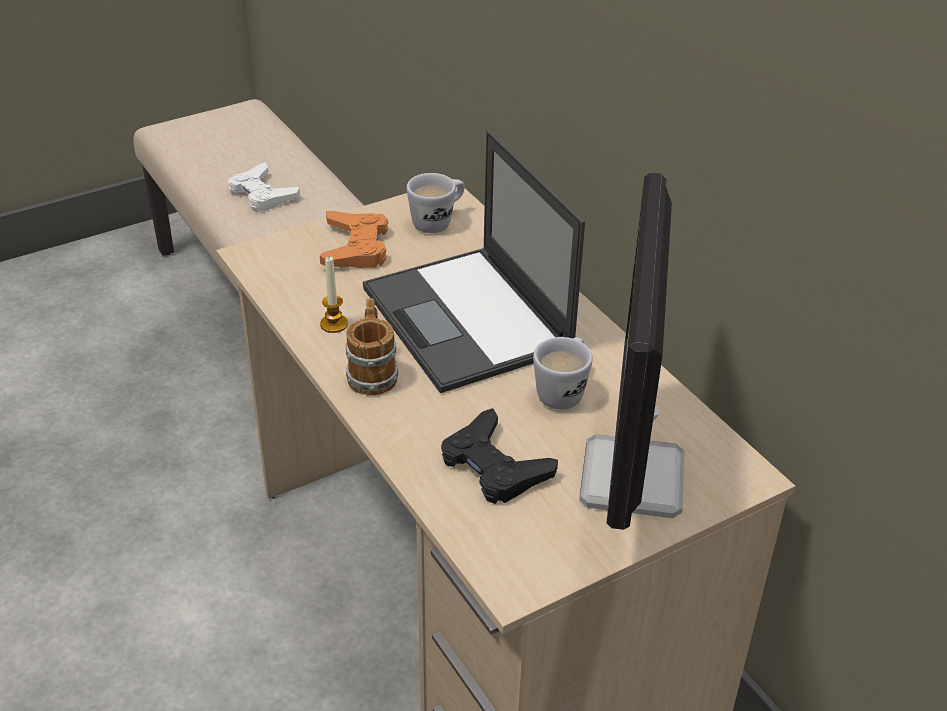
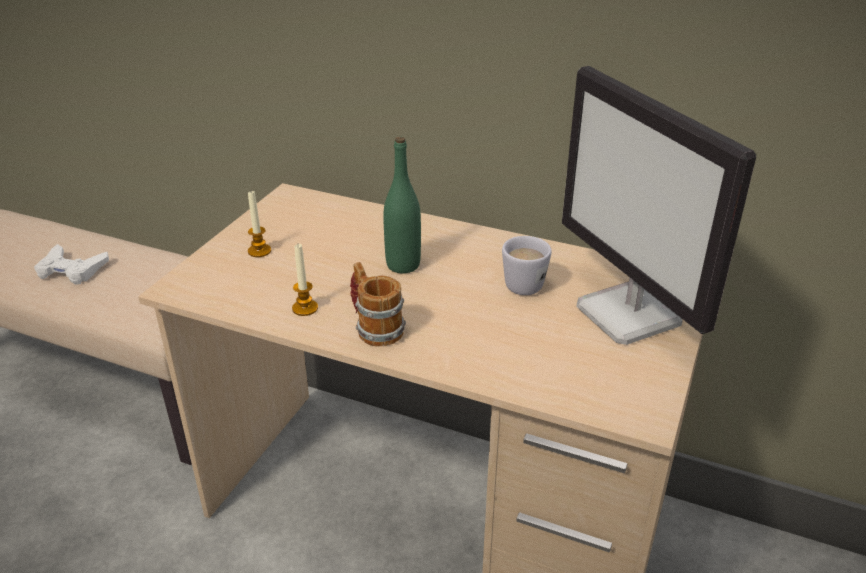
camera: 35 degrees left, 5 degrees down
orange game controller [320,211,388,268] -> candle [248,191,271,257]
laptop [363,130,585,393] -> green bottle [383,137,421,273]
white mug [407,173,465,233] -> none
black game controller [441,408,558,504] -> none

